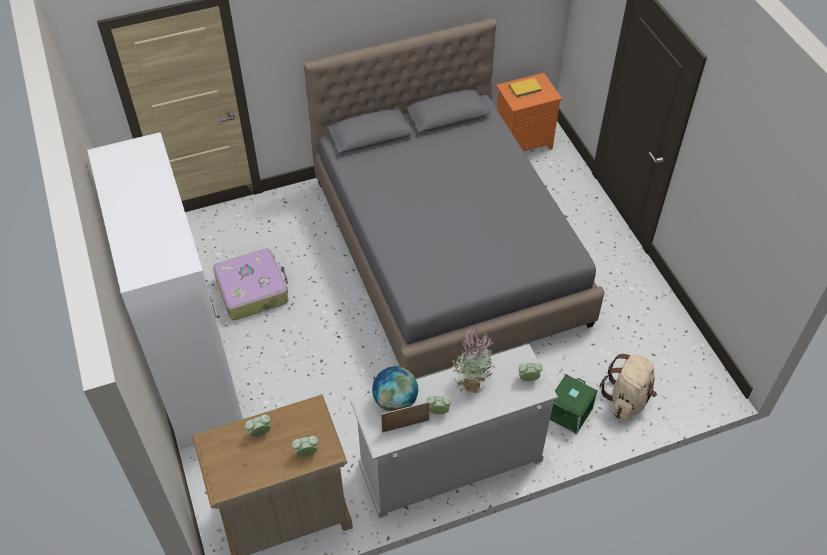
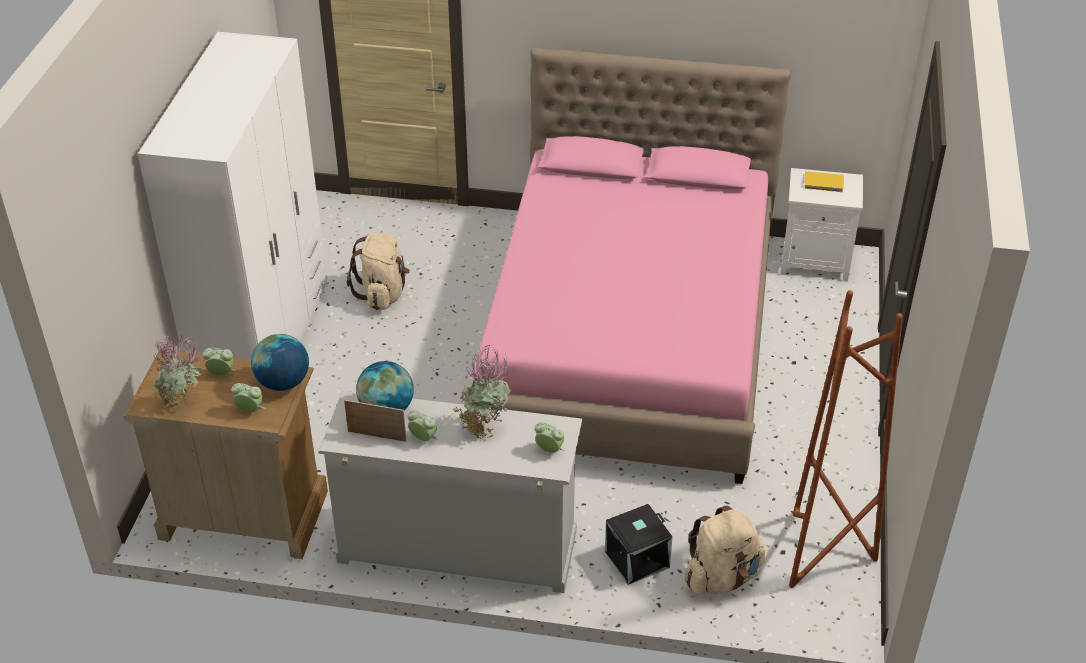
camera: 30 degrees right, 10 degrees down
suitcase [213,249,289,320] -> beige backpack [347,232,410,310]
grey bed [304,18,605,378] -> pink bed [465,47,791,484]
orange nightstand [496,73,562,151] -> white nightstand [780,168,863,282]
green storage box [550,374,598,435] -> black storage box [605,504,673,585]
none -> potted plant [152,333,201,413]
none -> globe [251,334,309,391]
none -> brown clothes rack [789,290,903,588]

